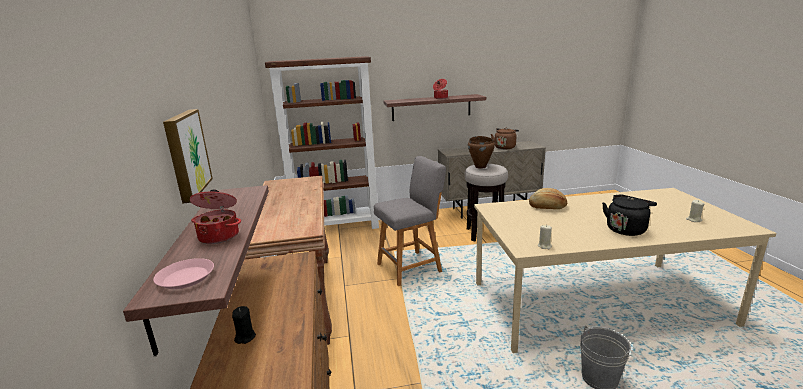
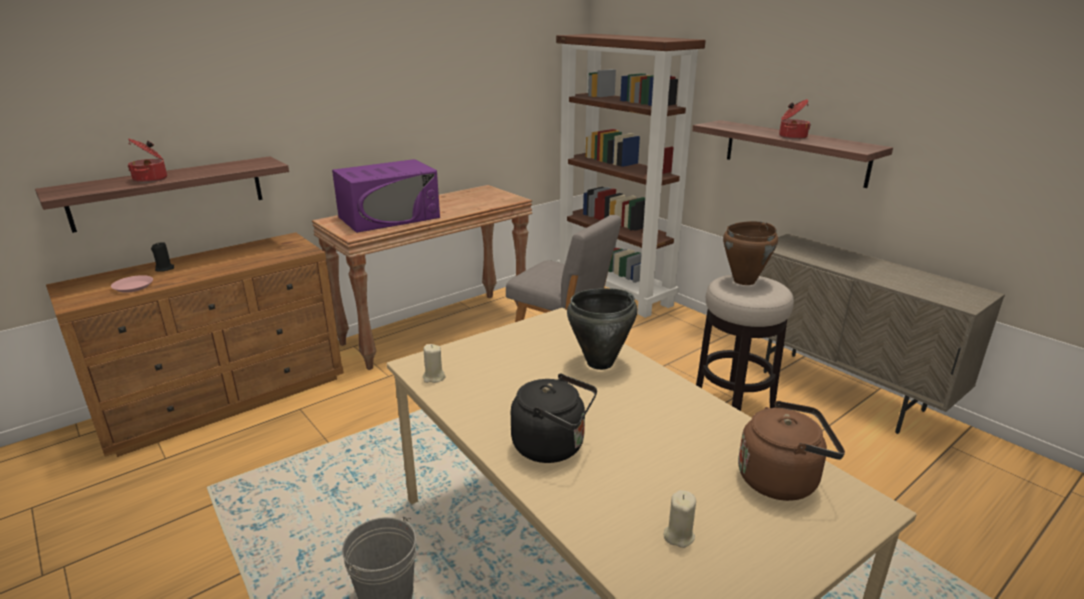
camera: 60 degrees right, 5 degrees up
pink plate [153,258,214,289] -> pink plate moved to [111,275,153,293]
picture [163,109,213,204] -> none
brown kettle [491,128,519,149] -> brown kettle moved to [738,401,845,501]
bread [529,188,567,209] -> black cooking pot [567,288,637,370]
none -> purple microwave [332,159,440,233]

